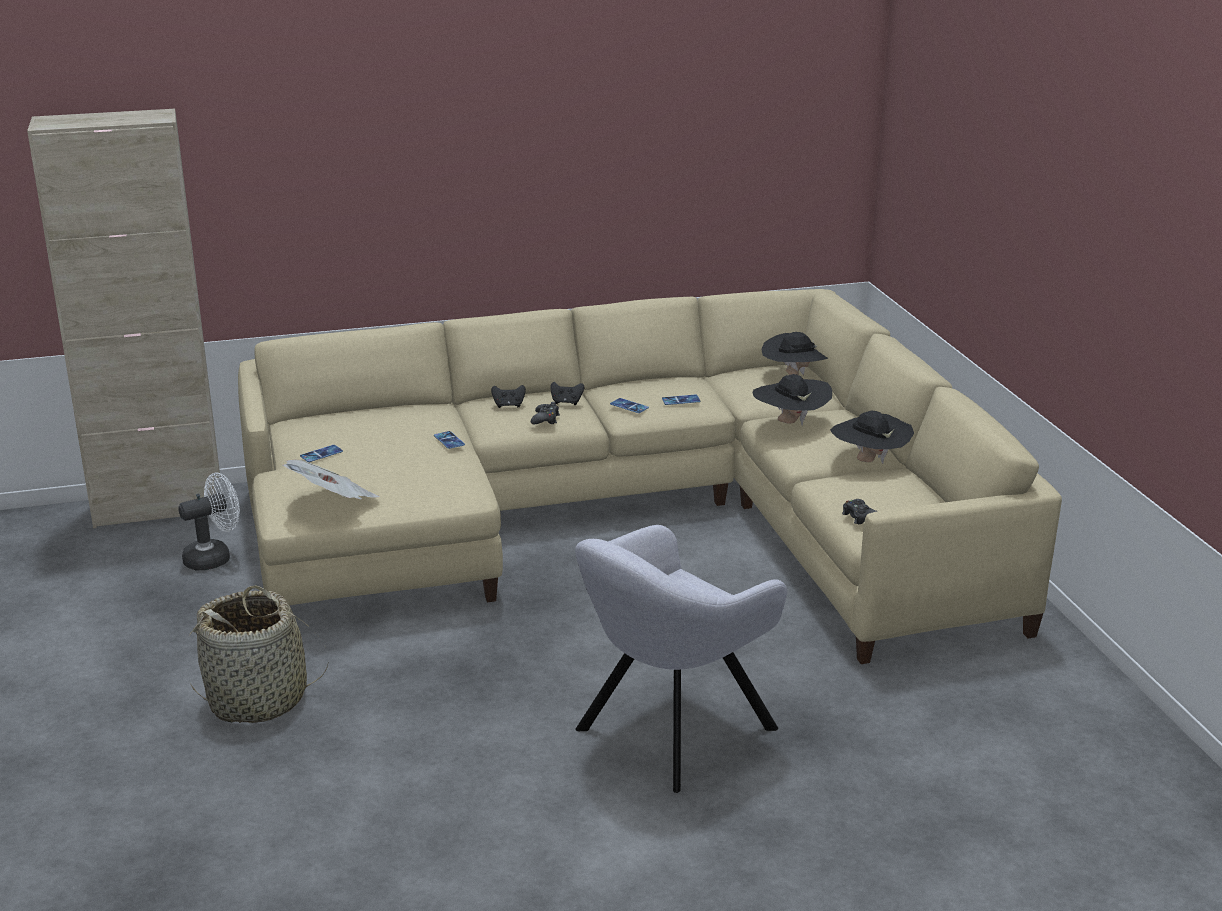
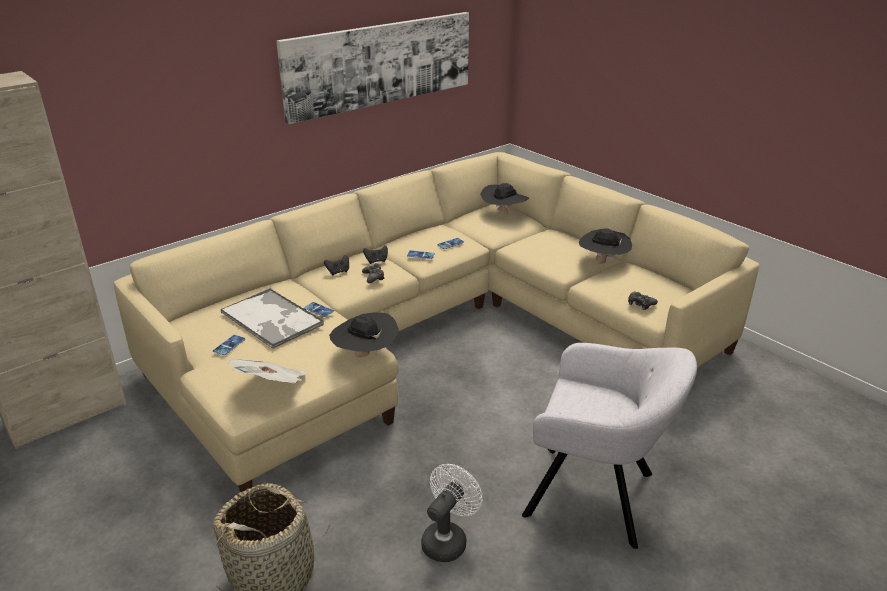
camera: 25 degrees left, 5 degrees up
white fan [178,473,240,570] -> white fan moved to [421,464,483,562]
grey armchair [575,525,787,793] -> grey armchair turned 90 degrees counterclockwise [522,343,697,549]
black hat [752,374,832,426] -> black hat moved to [329,313,399,357]
none -> tray [221,288,324,349]
none -> picture [276,12,469,124]

